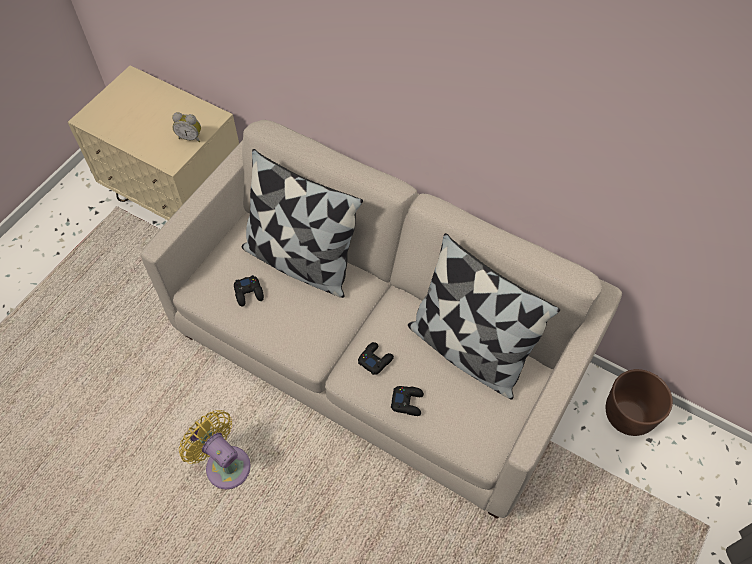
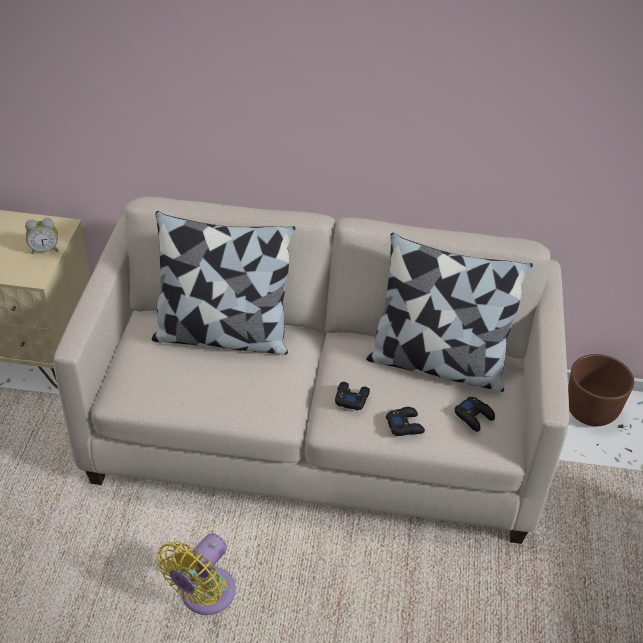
camera: 25 degrees left, 15 degrees down
yellow fan [179,410,251,489] -> yellow fan turned 75 degrees counterclockwise [157,533,236,615]
black game controller [234,275,264,307] -> black game controller moved to [455,396,495,432]

